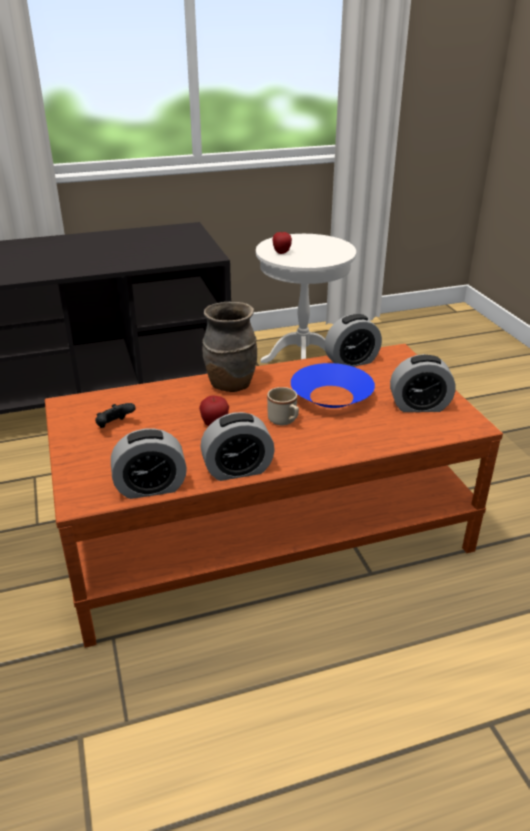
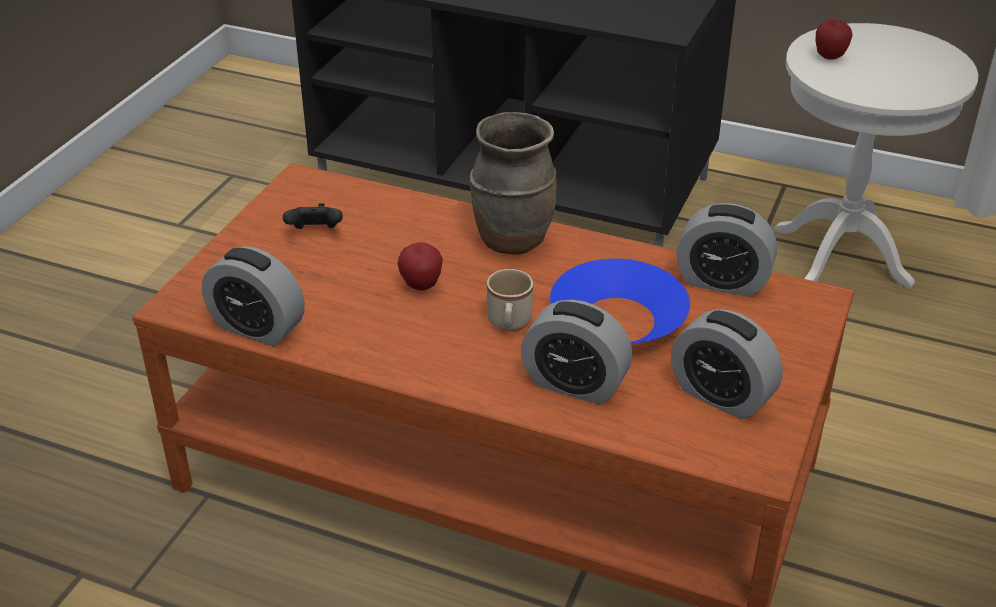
camera: 40 degrees right, 5 degrees up
alarm clock [200,412,275,481] -> alarm clock moved to [521,300,632,404]

